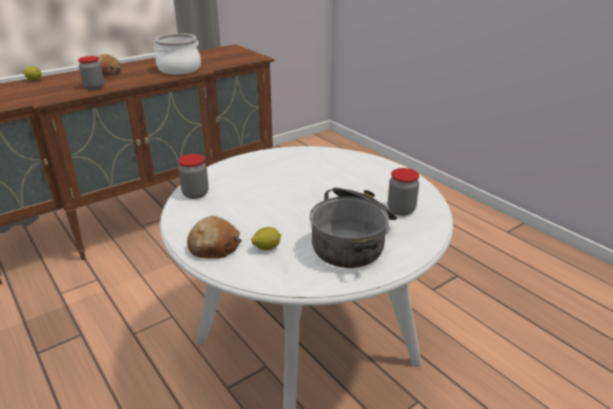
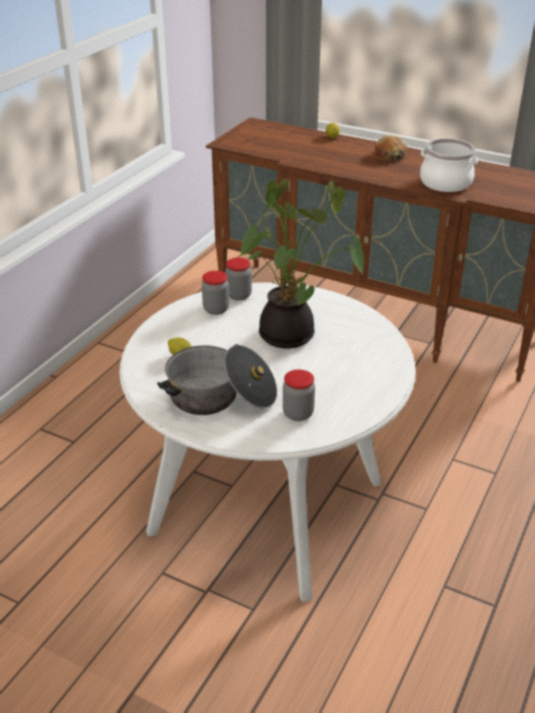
camera: 65 degrees right, 5 degrees up
jar [78,56,104,90] -> jar moved to [202,271,229,315]
bread [187,216,242,259] -> none
none -> potted plant [240,178,364,348]

